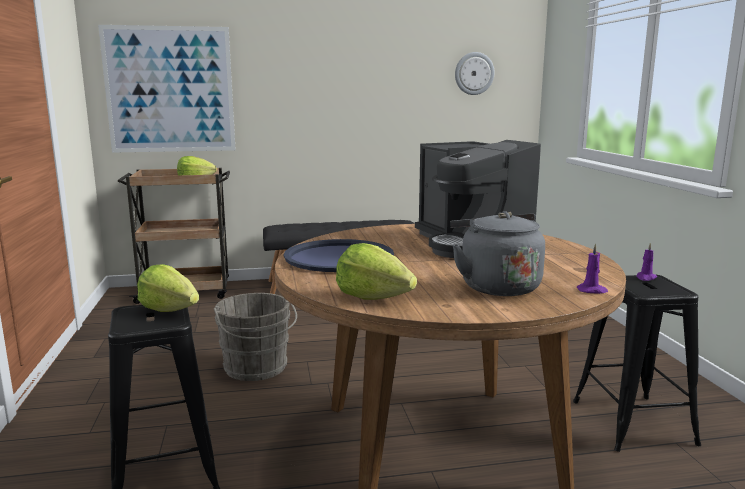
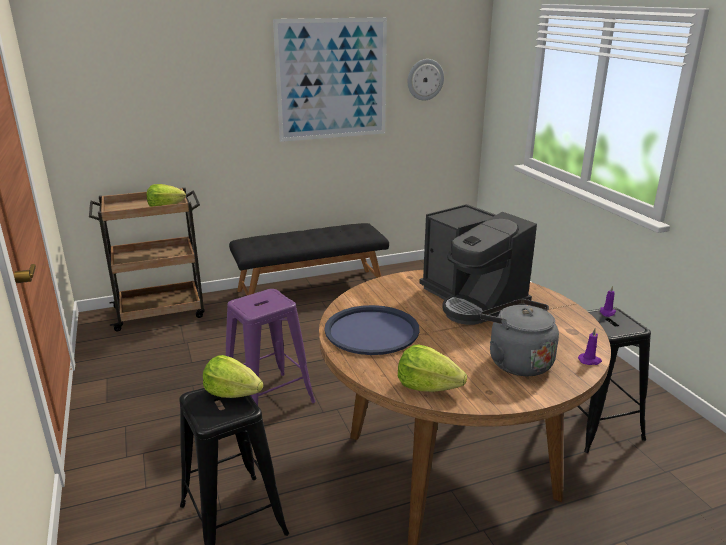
camera: 10 degrees left, 10 degrees up
picture [98,25,236,153] -> picture moved to [273,17,387,142]
grey bucket [214,293,297,381] -> purple stool [226,289,316,405]

